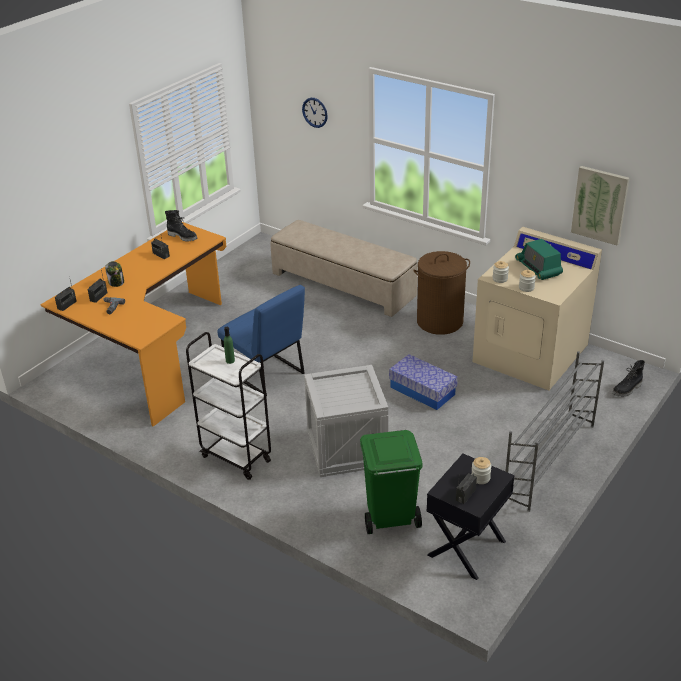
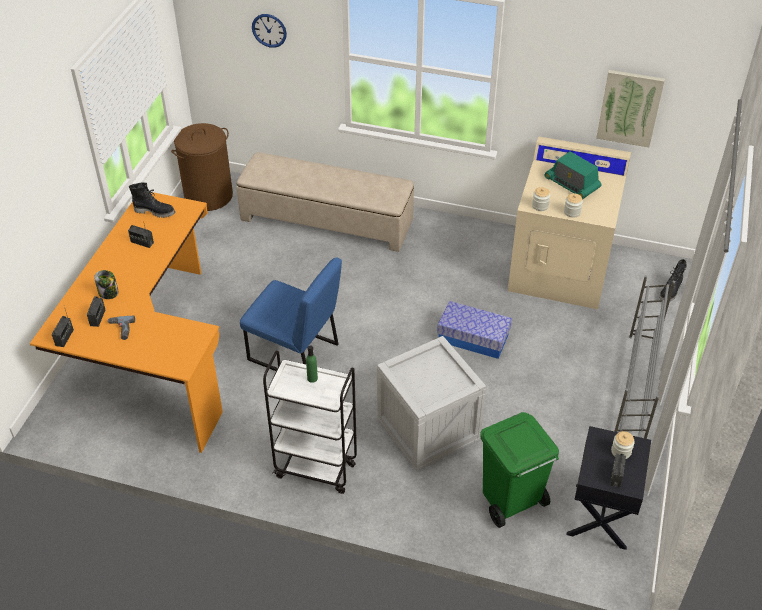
camera: 20 degrees left, 10 degrees up
brown laundry basket [413,251,470,335] -> brown laundry basket moved to [171,123,233,211]

